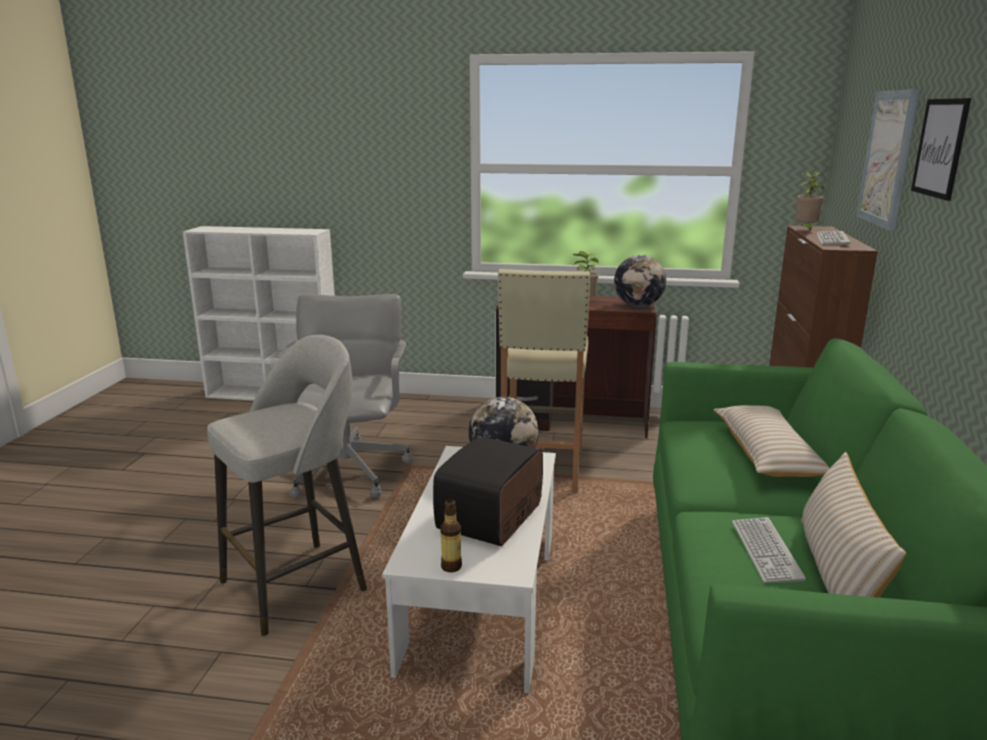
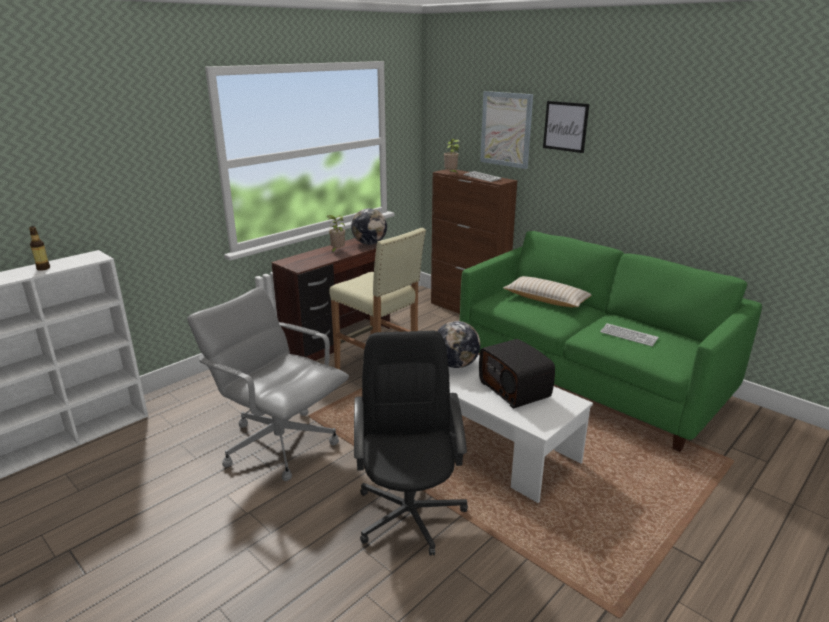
camera: 55 degrees left, 5 degrees up
grey stool [207,335,367,636] -> black office chair [354,331,468,556]
bottle [440,499,462,572] -> bottle moved to [29,226,50,271]
beige pillow [801,452,906,598] -> none

